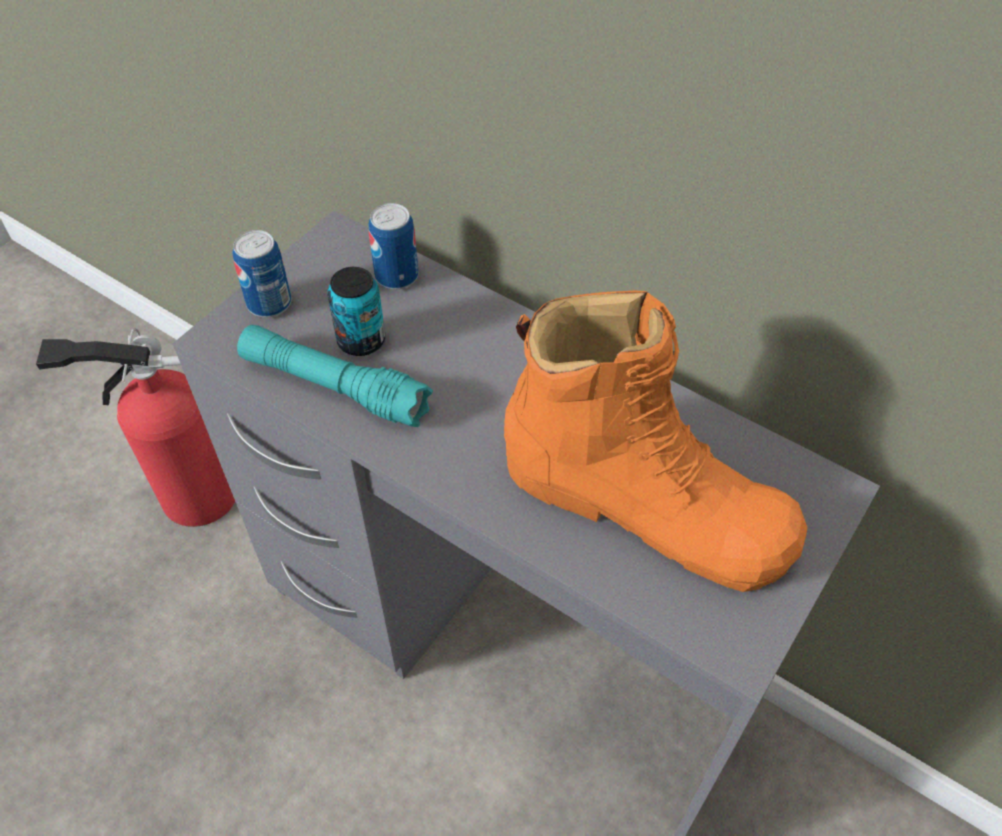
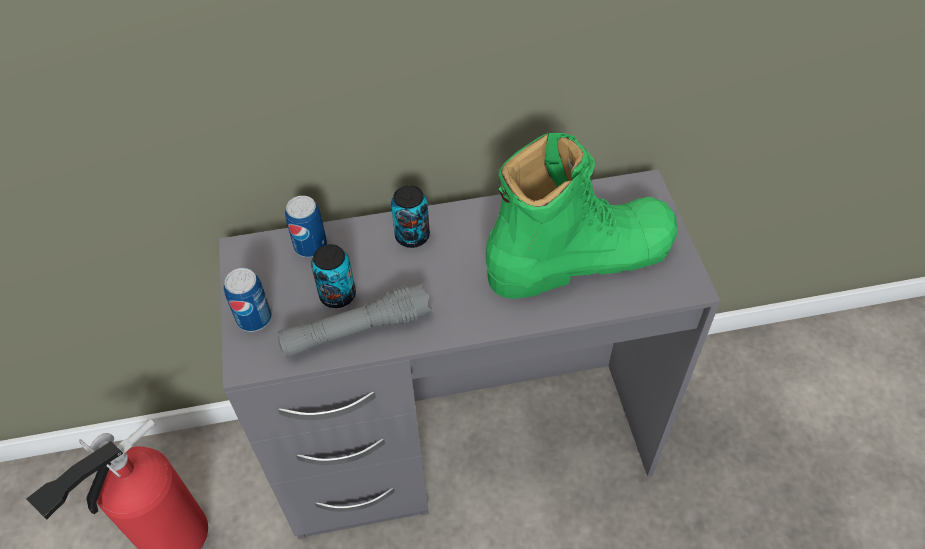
camera: 45 degrees left, 0 degrees up
turquoise flashlight [237,325,433,427] -> grey flashlight [278,283,433,357]
orange boot [504,290,808,592] -> green boot [486,133,677,299]
none -> can [391,185,430,248]

